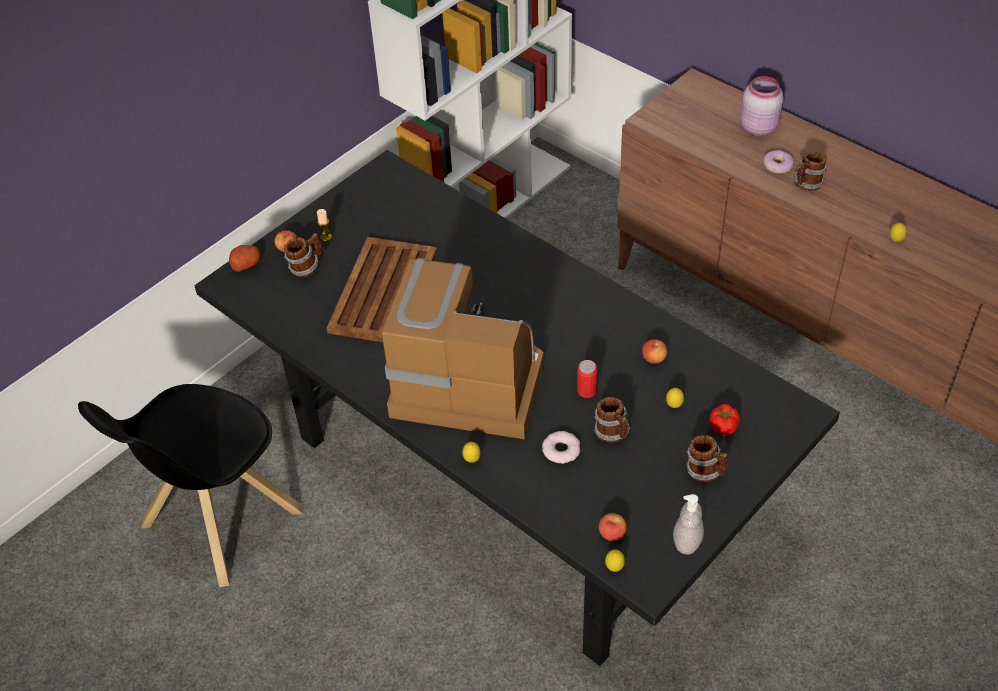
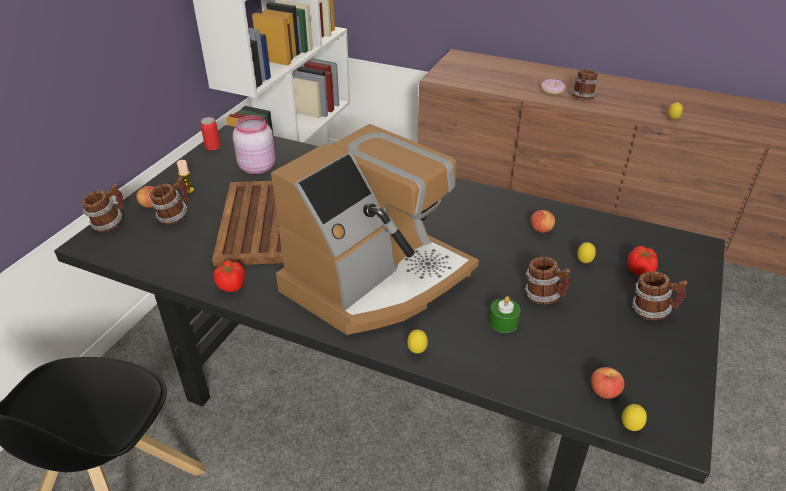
camera: 20 degrees left, 10 degrees down
potato [229,245,260,272] -> mug [81,184,125,232]
coffee machine [382,258,544,439] -> coffee machine turned 135 degrees clockwise [271,124,479,335]
donut [542,431,580,464] -> green candle [489,296,520,333]
can [577,360,597,398] -> can moved to [200,117,221,150]
soap dispenser [673,494,704,554] -> none
pink jar [740,76,783,136] -> pink jar moved to [233,115,276,174]
none -> tomato [213,260,246,292]

